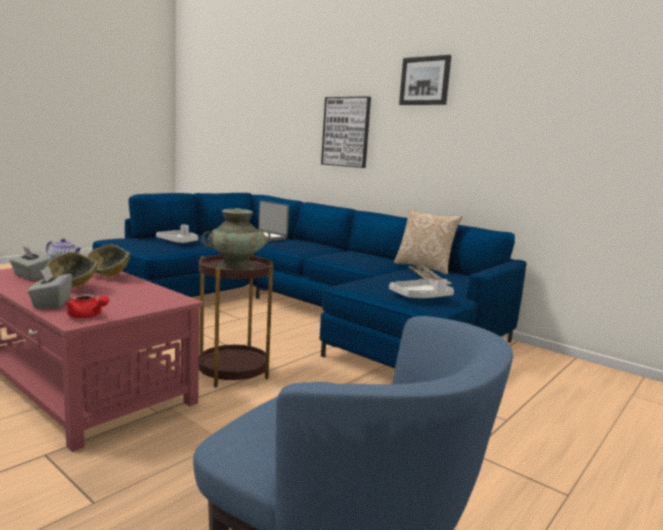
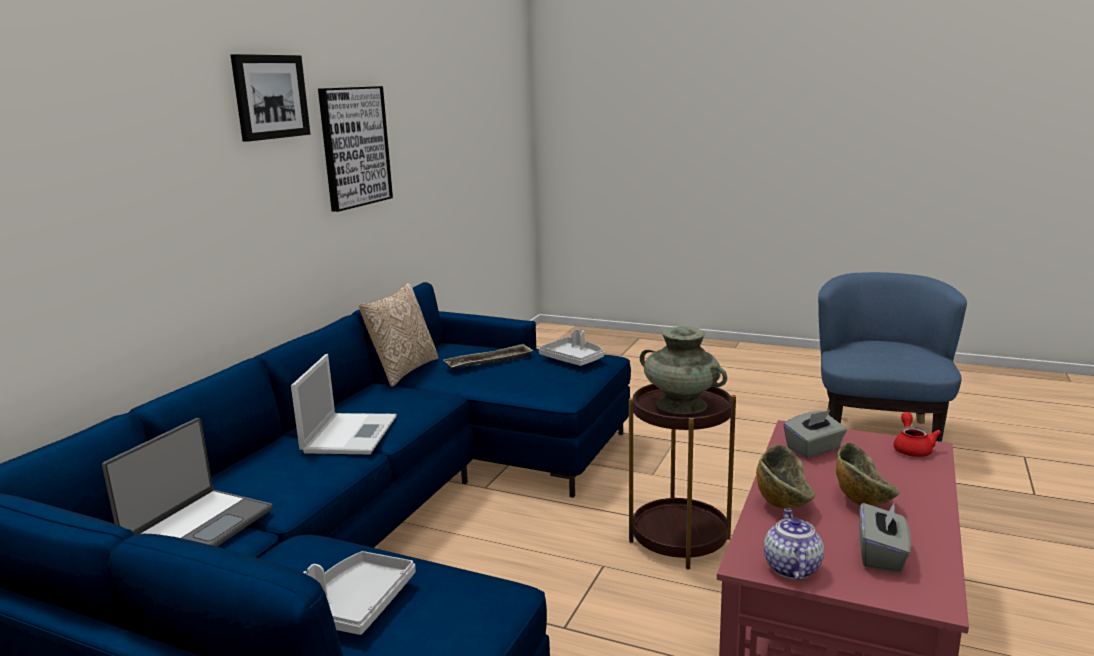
camera: 105 degrees left, 5 degrees up
grey tissue box [28,266,72,308] -> grey tissue box moved to [783,410,847,458]
picture [321,96,371,168] -> picture moved to [318,86,393,212]
none -> laptop [291,354,397,454]

